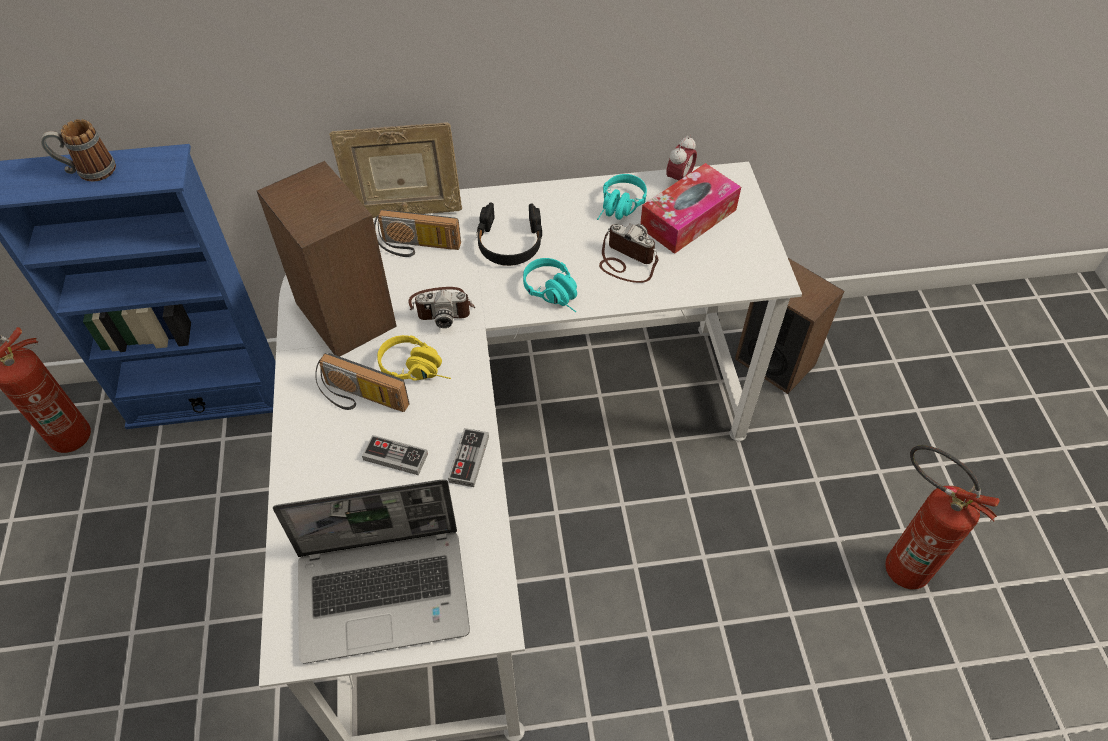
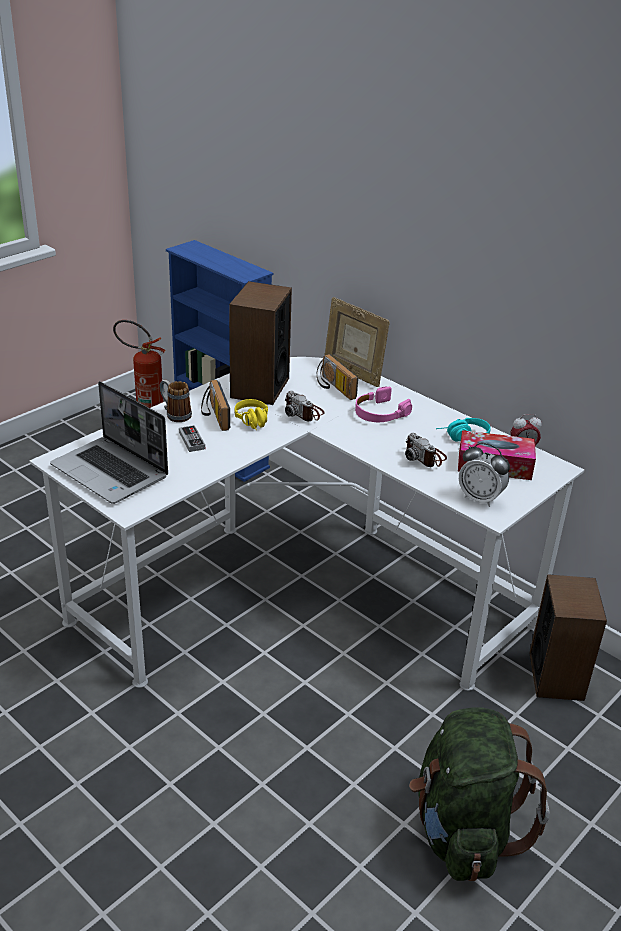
camera: 50 degrees right, 20 degrees down
mug [41,119,116,182] -> mug moved to [160,380,192,422]
game controller [448,428,489,487] -> none
black headphones [476,203,542,266] -> pink headphones [355,387,412,422]
turquoise headphones [523,258,577,312] -> none
camera [599,223,658,283] -> camera turned 150 degrees clockwise [405,433,447,467]
fire extinguisher [885,445,1000,589] -> green backpack [409,707,550,881]
none -> alarm clock [459,443,510,507]

